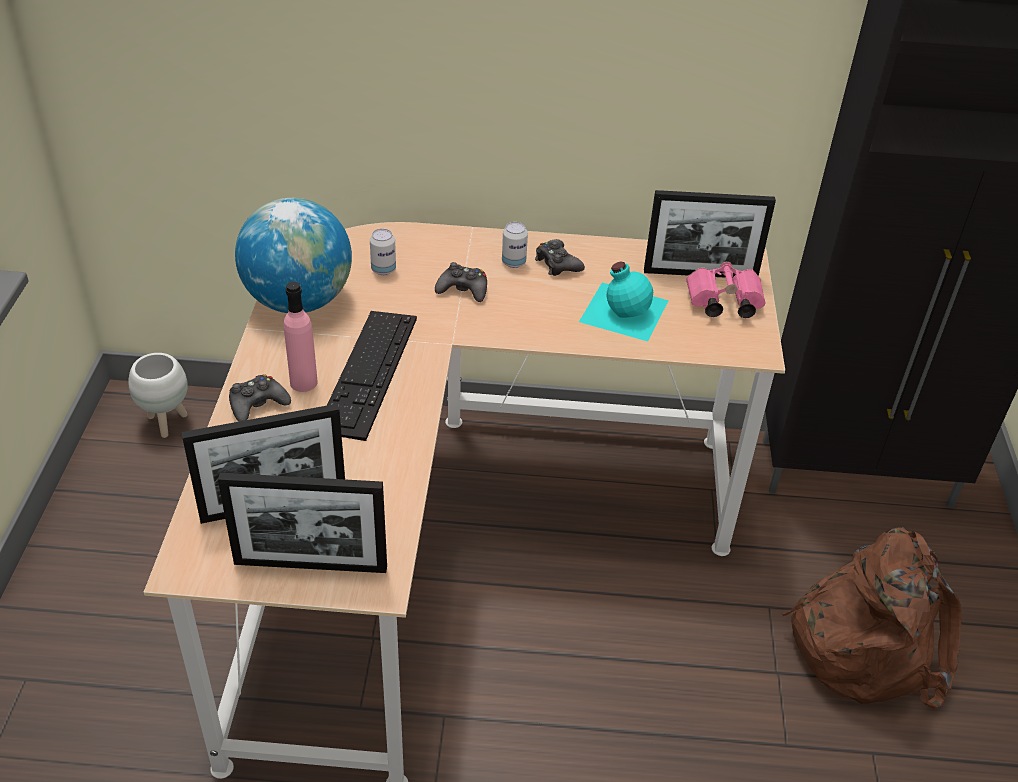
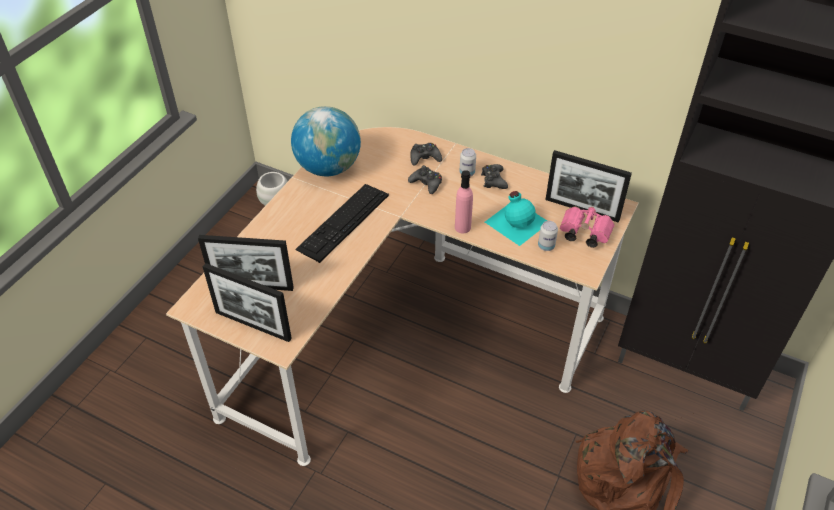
camera: 25 degrees right, 5 degrees up
black game controller [229,374,291,422] -> black game controller moved to [410,143,442,165]
pink bottle [284,282,317,392] -> pink bottle moved to [455,170,473,233]
can [370,229,396,275] -> can moved to [538,221,558,251]

